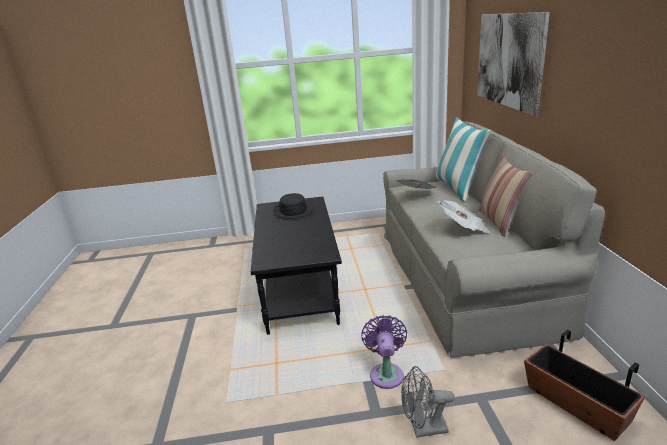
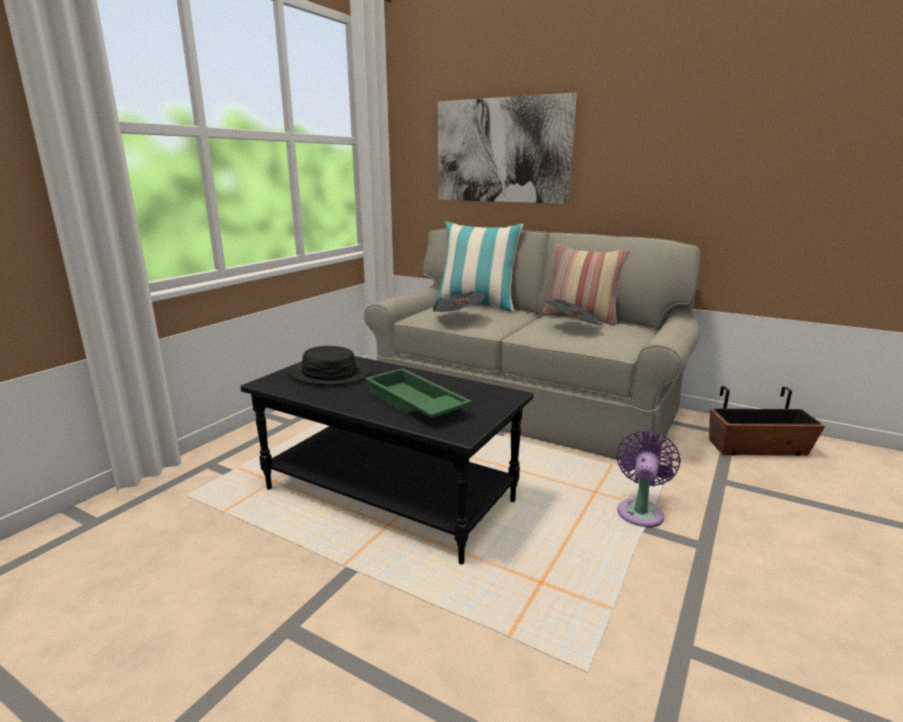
camera: 55 degrees left, 5 degrees down
purple fan [361,315,407,389] -> purple fan turned 75 degrees clockwise [616,430,681,528]
grey fan [401,366,455,438] -> none
none -> green tray [365,368,472,418]

